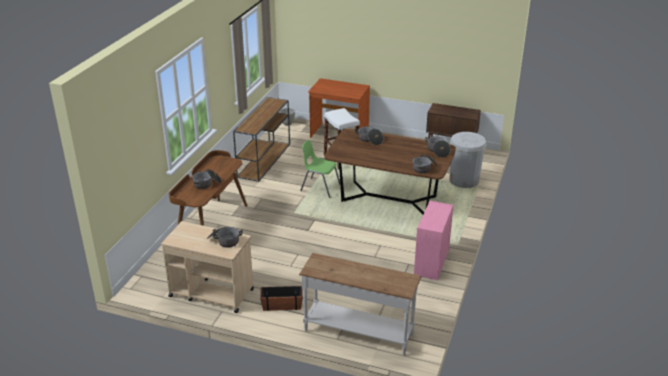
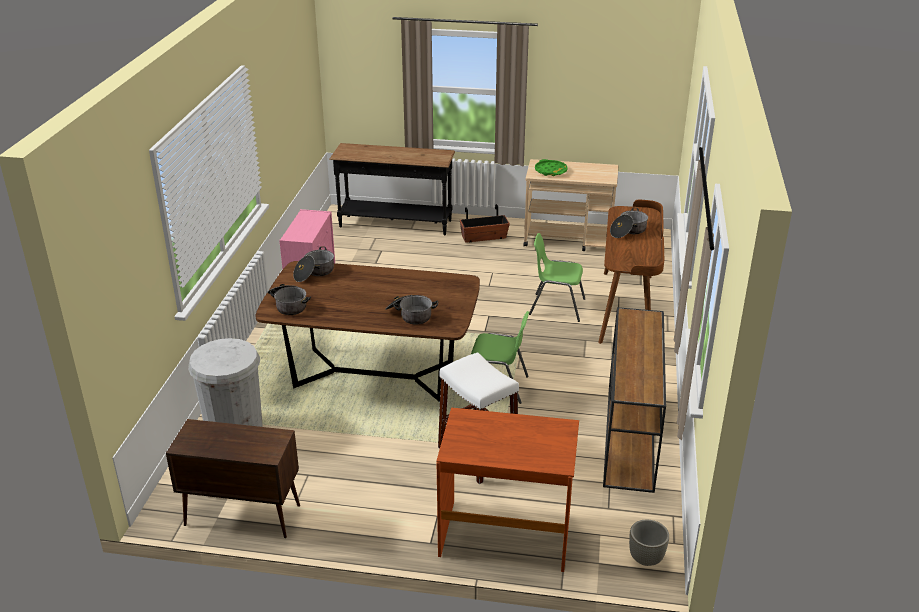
camera: 170 degrees right, 0 degrees up
cooking pot [207,227,243,248] -> green tray [535,159,568,176]
white console table [299,253,422,355] -> black console table [329,143,455,235]
none -> green chair [529,233,585,322]

